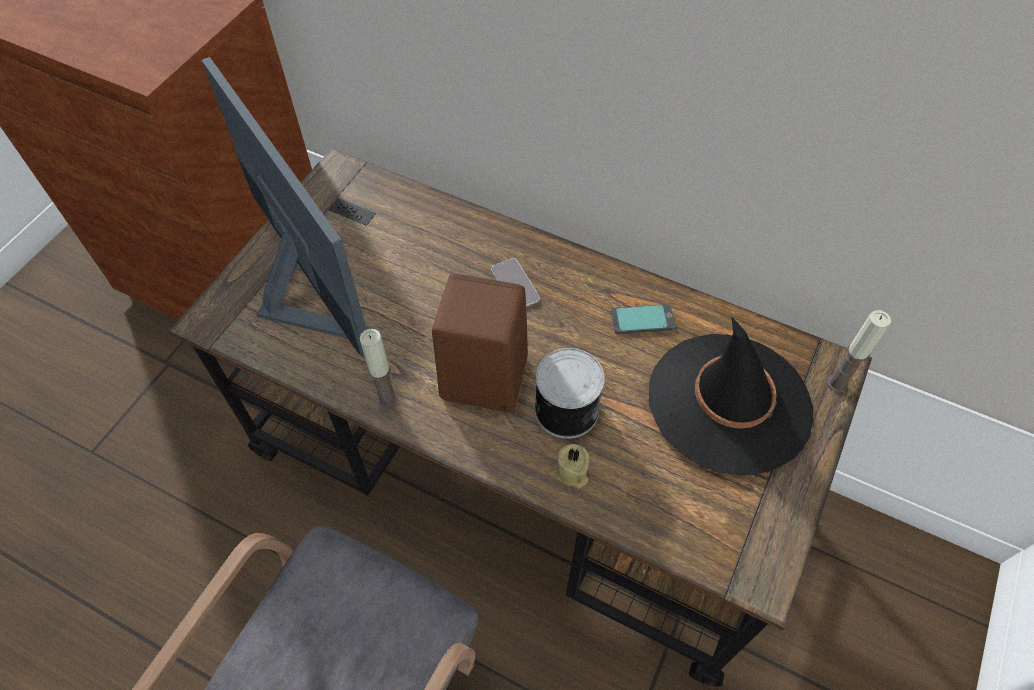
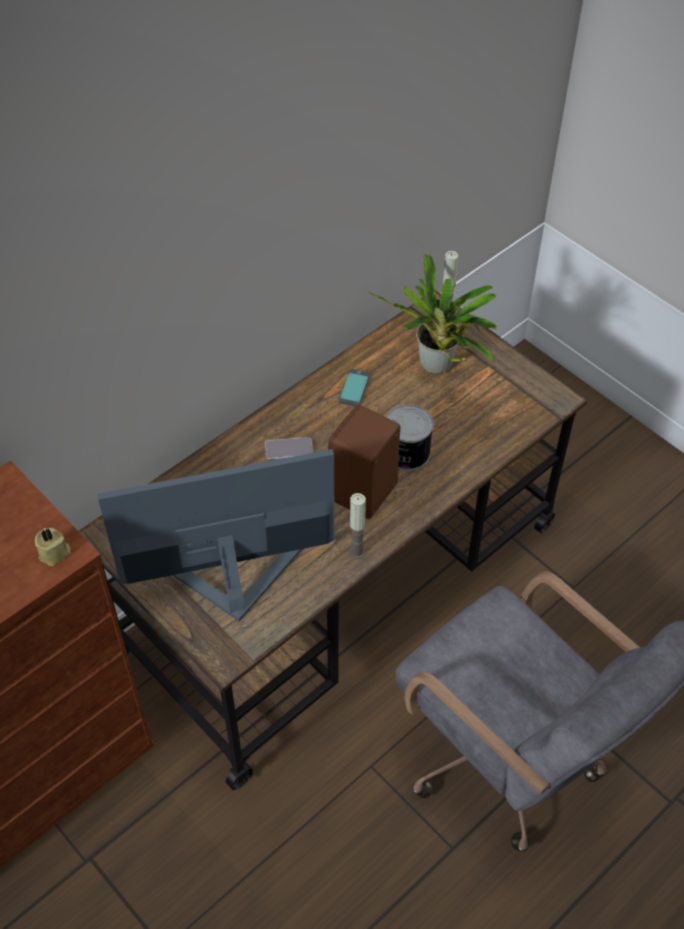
camera: 70 degrees left, 5 degrees down
beige candle [555,444,589,489] -> beige candle moved to [35,528,70,566]
black hat [649,316,813,476] -> potted plant [368,254,498,374]

